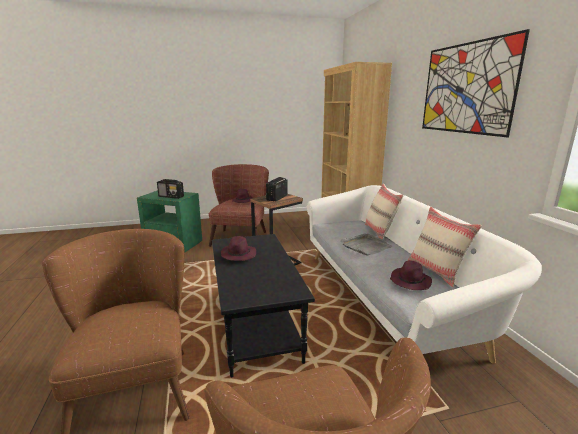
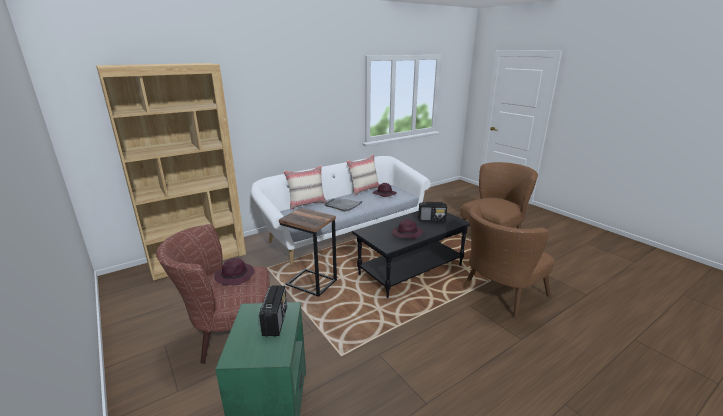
camera: 110 degrees left, 5 degrees up
radio [266,177,287,202] -> radio moved to [418,202,447,222]
picture [422,29,530,137] -> none

